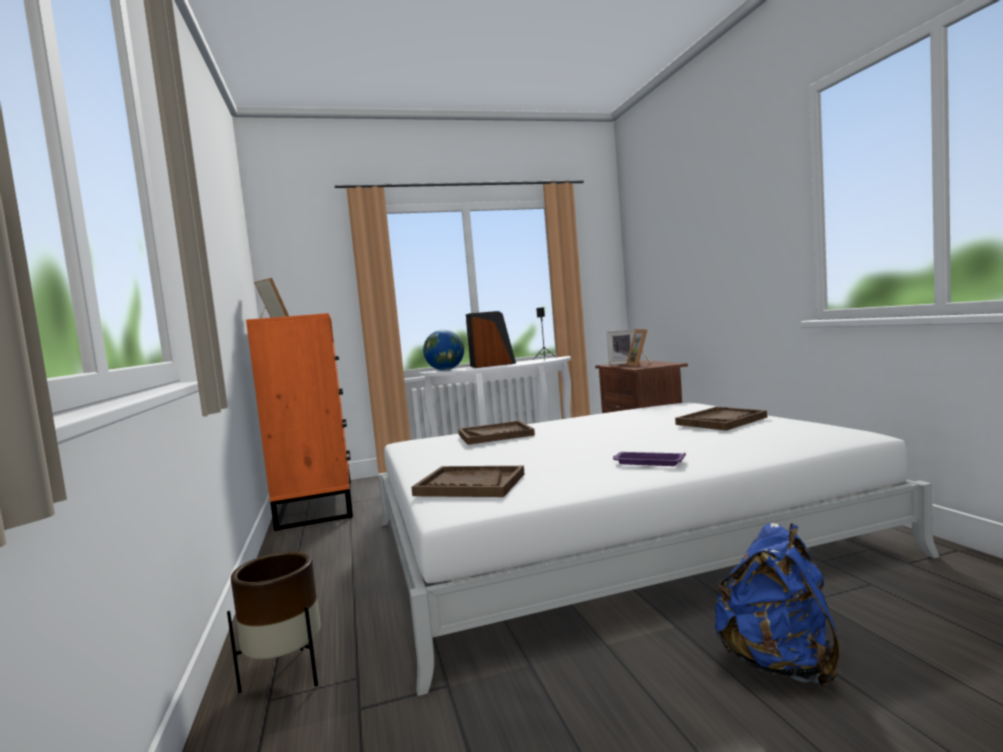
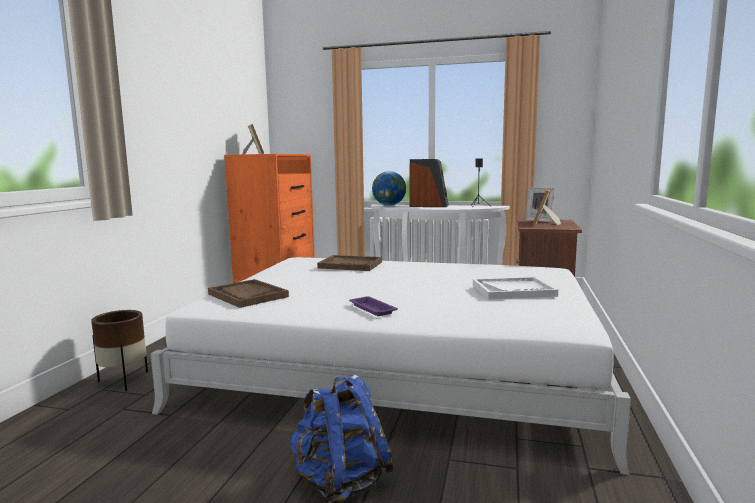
camera: 30 degrees right, 5 degrees up
brown tray [675,407,767,431] -> white tray [473,277,558,299]

